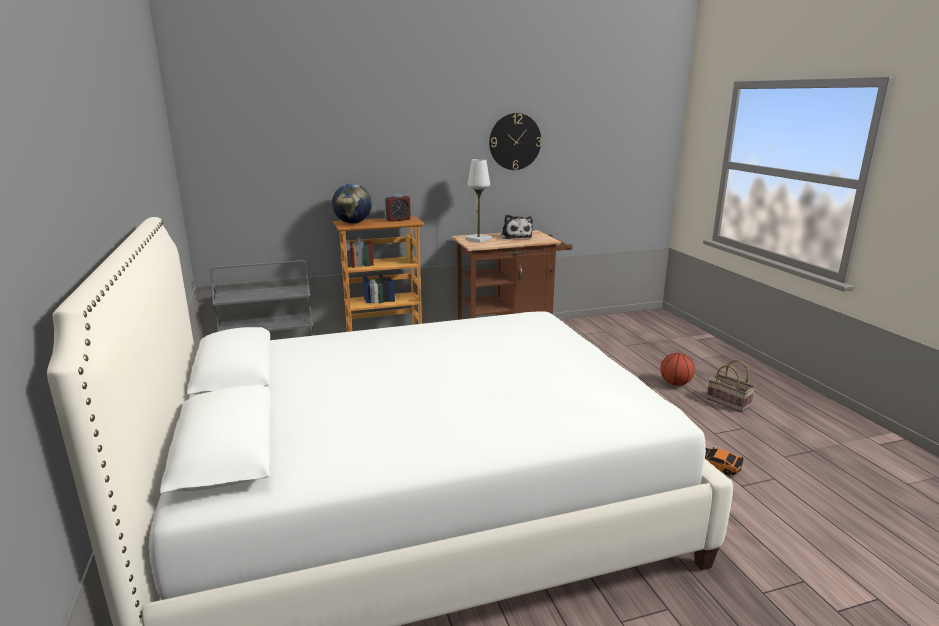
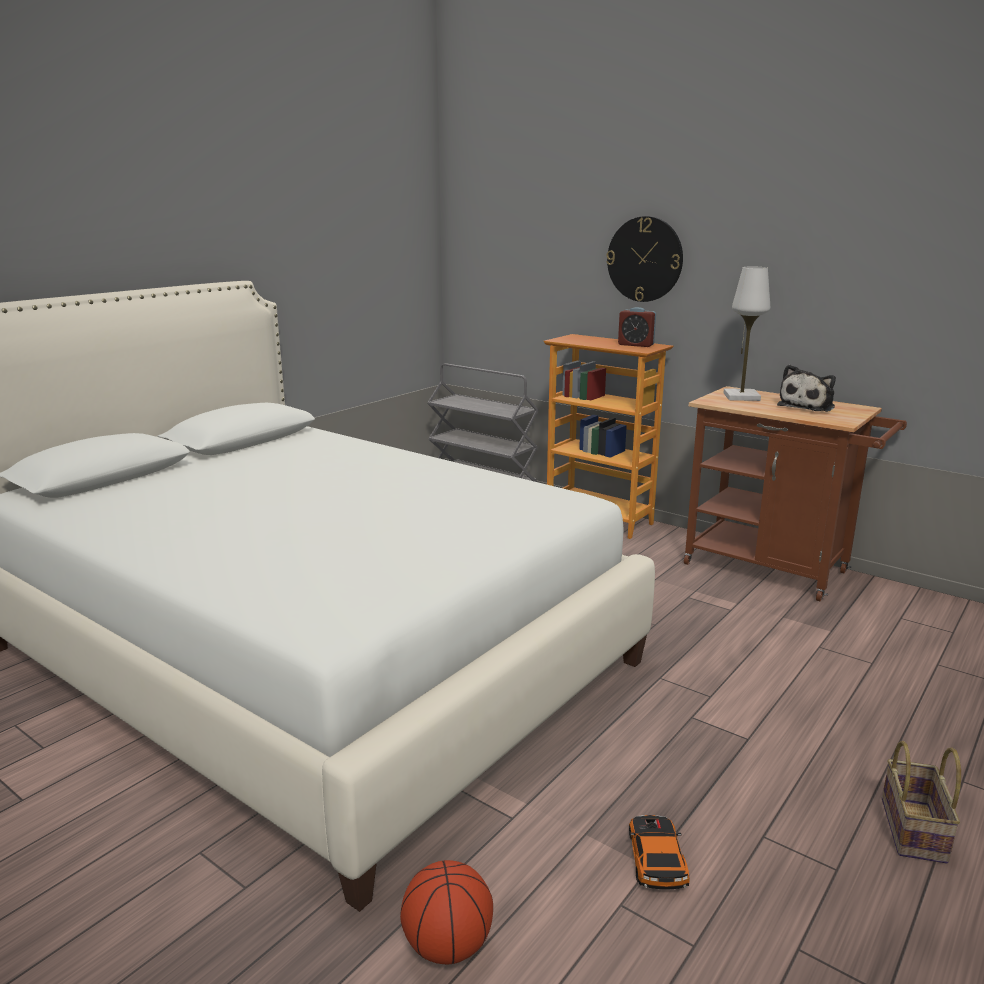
camera: 55 degrees right, 0 degrees up
globe [332,184,372,224] -> none
wall clock [489,113,542,170] -> wall clock moved to [606,216,683,302]
basketball [660,353,695,386] -> basketball moved to [400,860,493,964]

